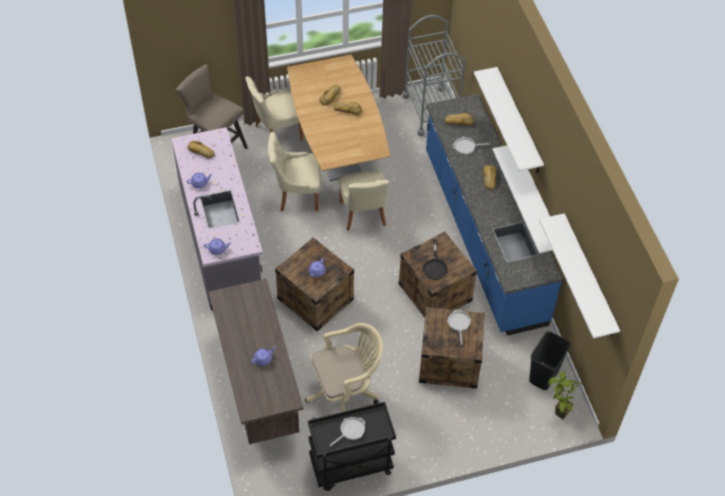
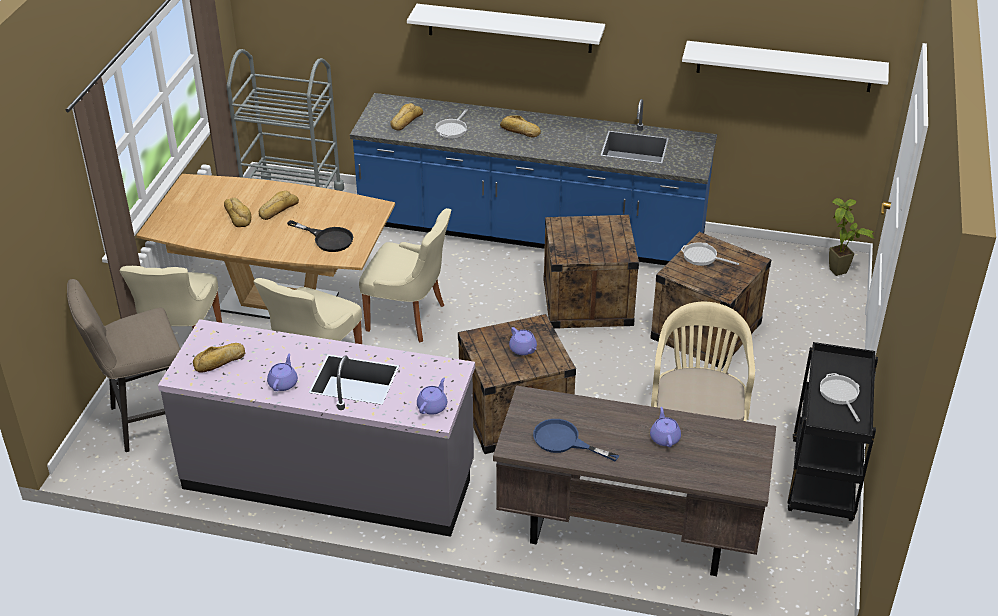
camera: 60 degrees left, 15 degrees down
black frying pan [423,239,448,280] -> black frying pan moved to [287,220,353,252]
white shelf [493,145,553,254] -> none
black trash can [529,331,571,390] -> none
none -> blue frying pan [533,419,619,461]

